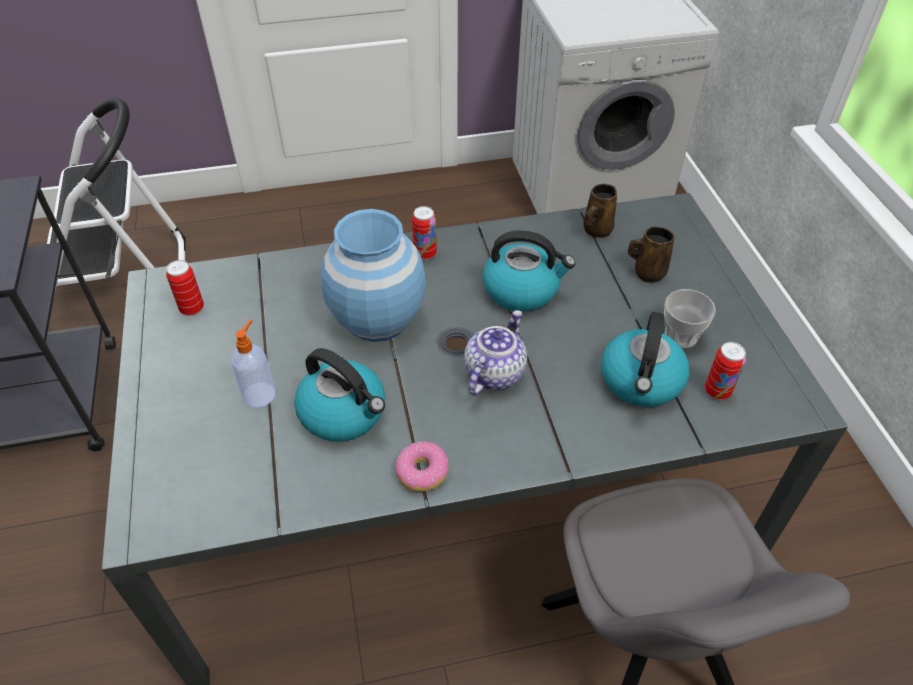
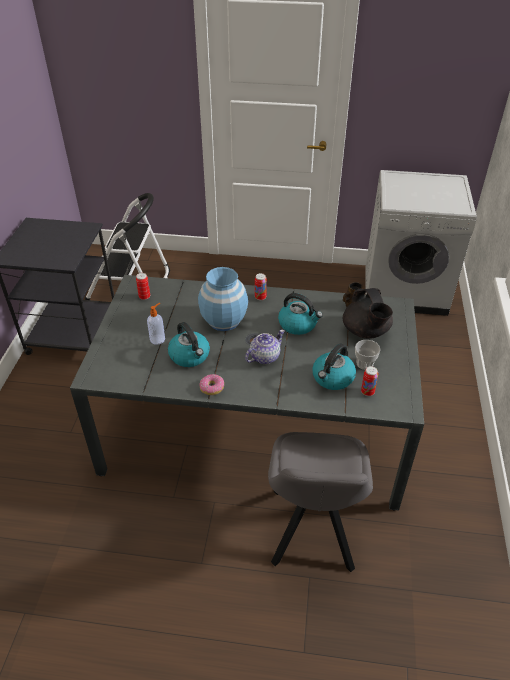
camera: 20 degrees right, 5 degrees down
brown mug [628,227,675,283] -> black teapot [343,288,393,339]

